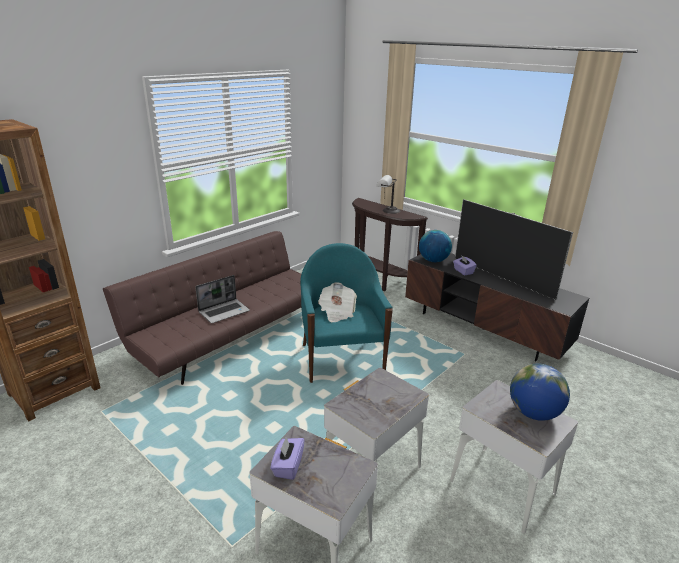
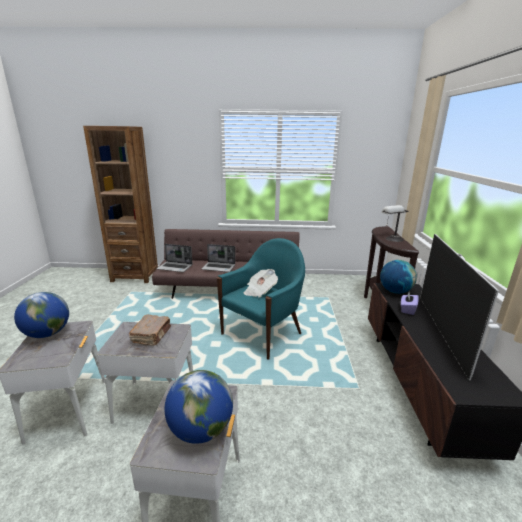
camera: 50 degrees right, 5 degrees down
purple tissue box [270,437,305,480] -> globe [14,292,69,338]
none -> brown book [129,315,171,345]
none -> laptop [156,244,193,272]

